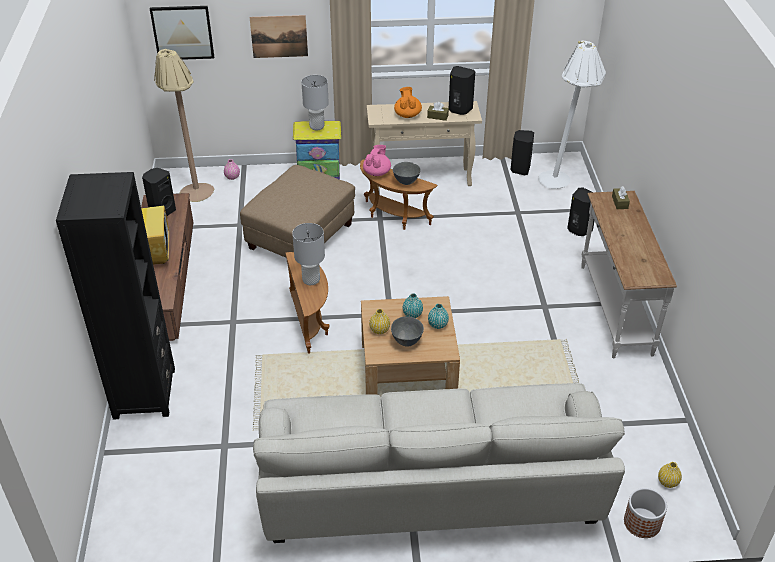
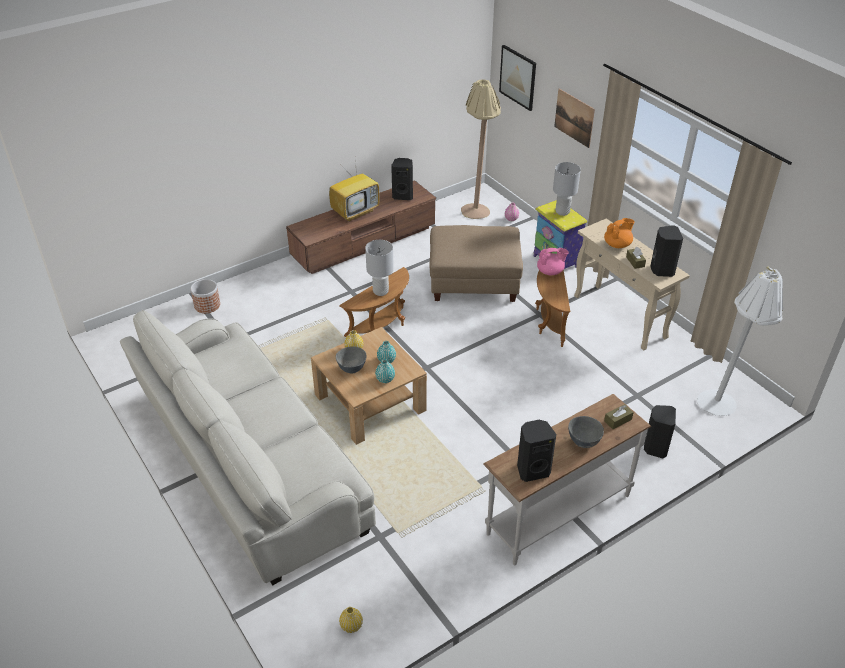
camera: 60 degrees right, 0 degrees up
black bookcase [56,172,175,420] -> none
grey bowl [393,162,421,185] -> grey bowl moved to [568,416,604,448]
black speaker [510,130,534,176] -> black speaker moved to [517,420,556,482]
planter [624,488,667,538] -> planter moved to [190,279,220,313]

